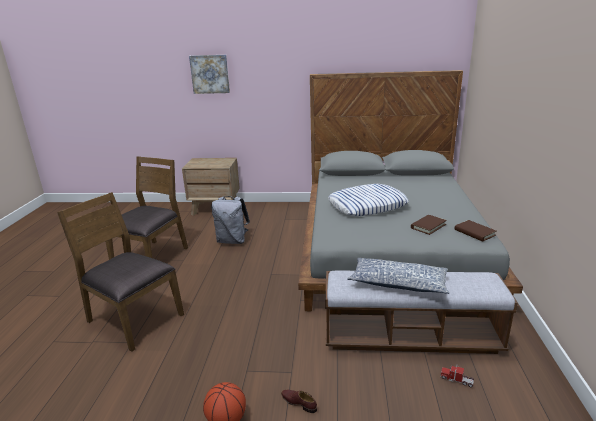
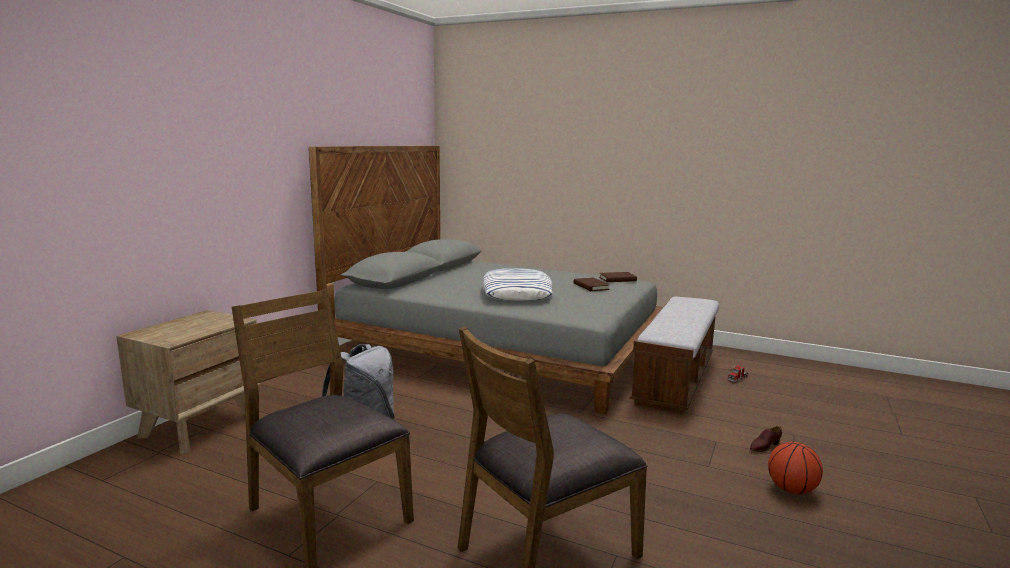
camera: 70 degrees left, 10 degrees down
picture [189,55,230,94] -> none
pillow [347,258,449,294] -> none

